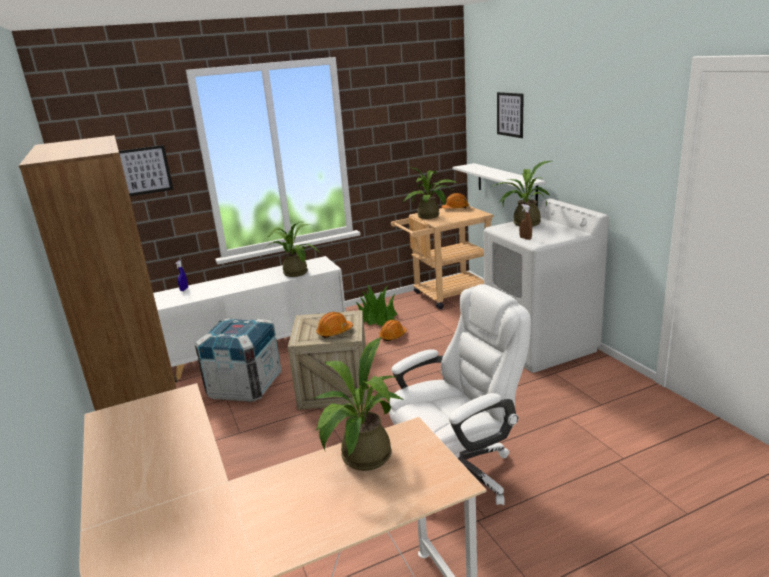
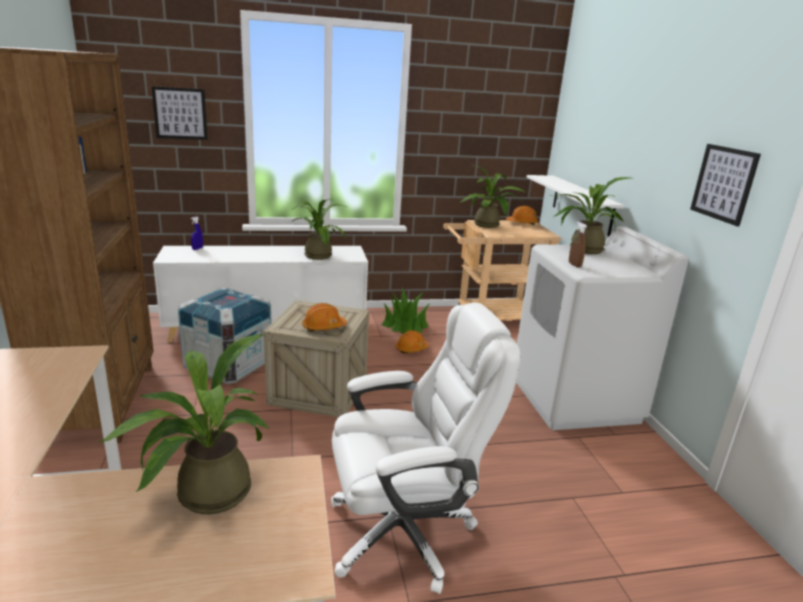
camera: 10 degrees right, 0 degrees up
picture [497,92,524,138] -> picture moved to [690,144,761,226]

